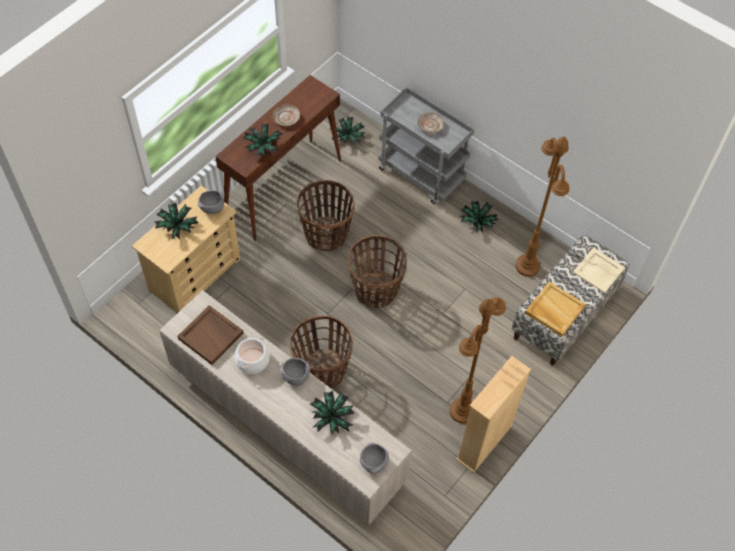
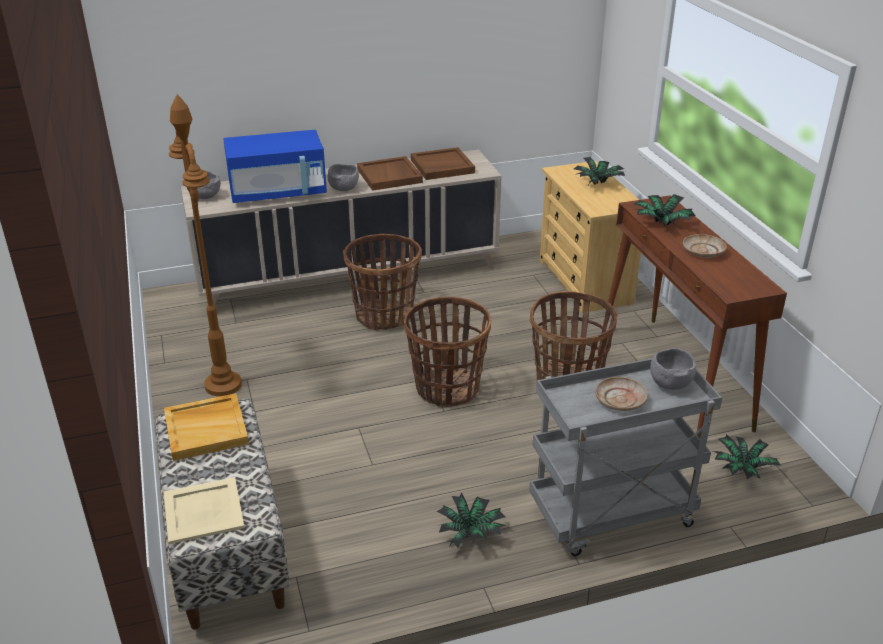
camera: 125 degrees right, 25 degrees down
grey bowl [198,190,224,214] -> grey bowl moved to [650,348,696,390]
cooking pot [234,338,270,374] -> brown tray [357,156,423,191]
potted plant [310,391,354,435] -> blue microwave [223,130,327,203]
beige bookcase [456,356,531,473] -> none
brown floor lamp [515,137,569,277] -> none

